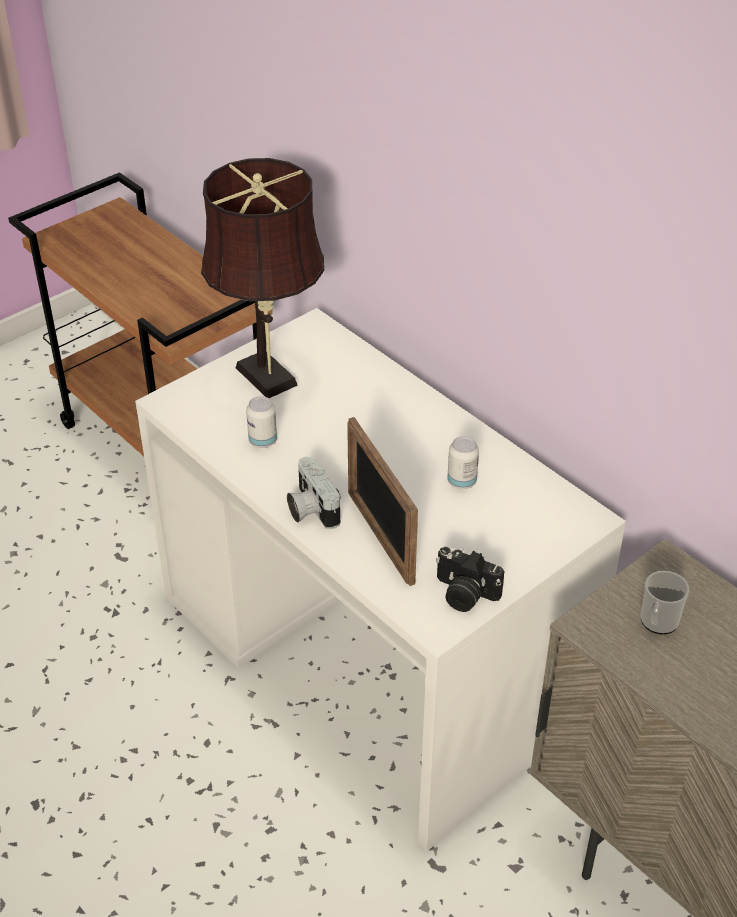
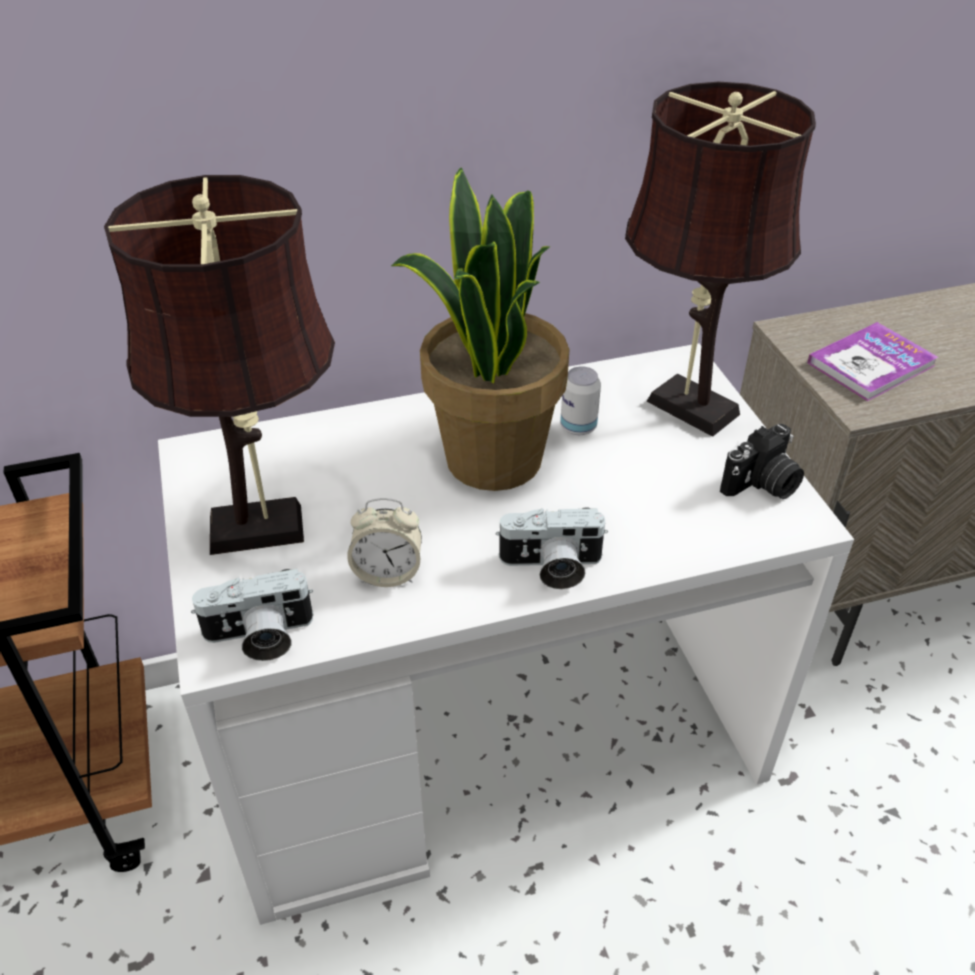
camera: 65 degrees left, 0 degrees up
can [246,396,277,448] -> alarm clock [347,498,422,587]
picture frame [347,417,418,586] -> none
mug [640,571,689,634] -> book [807,322,938,401]
none -> camera [191,569,314,661]
none -> potted plant [391,167,570,491]
none -> brown table lamp [625,82,816,437]

